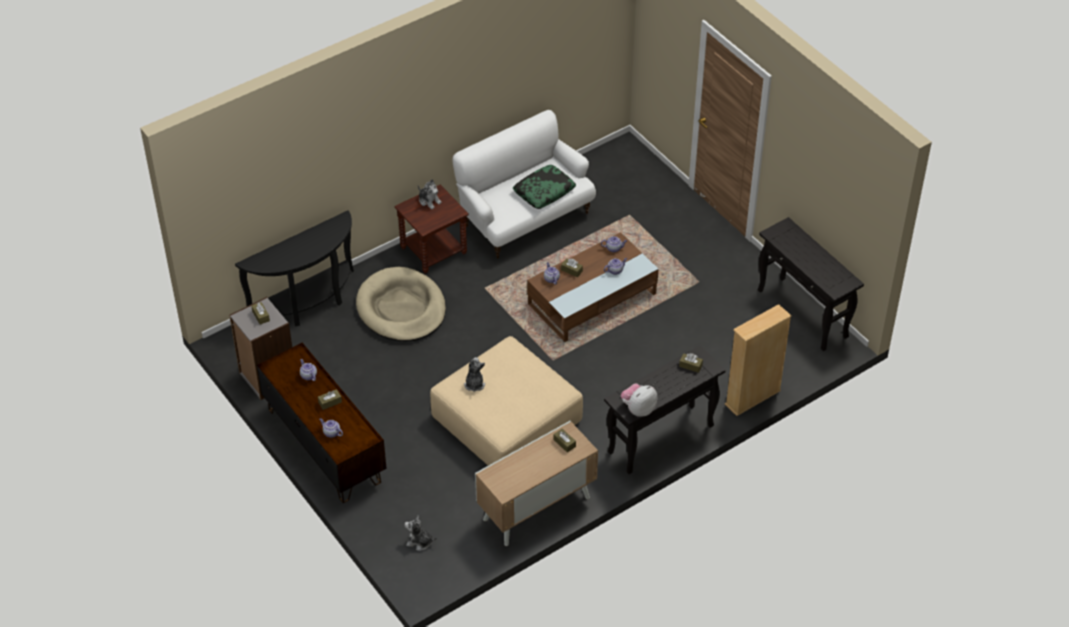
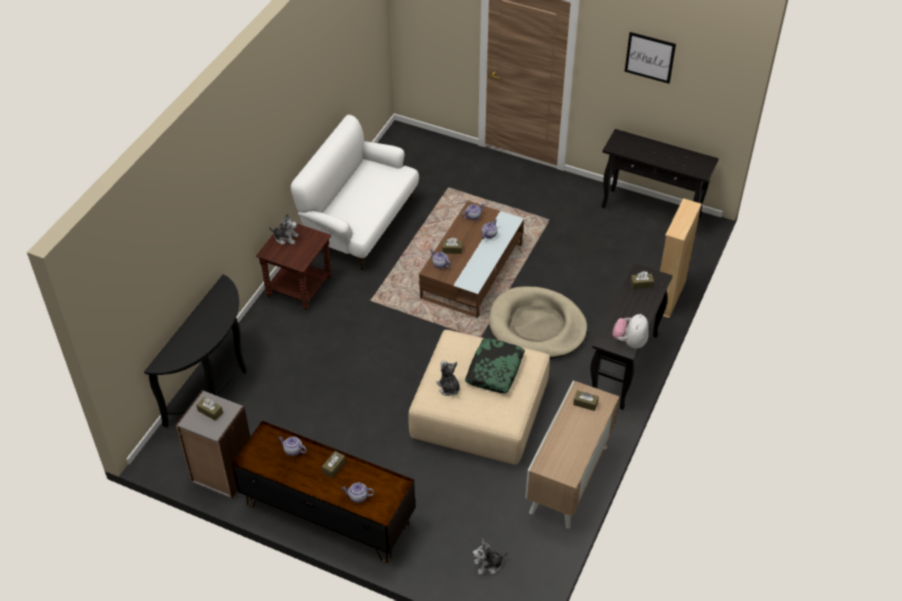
camera: 30 degrees left, 0 degrees up
beige dog bed [356,267,446,341] -> beige dog bed moved to [489,286,587,359]
pillow [513,165,576,209] -> pillow moved to [465,338,525,393]
none -> picture [625,32,676,84]

